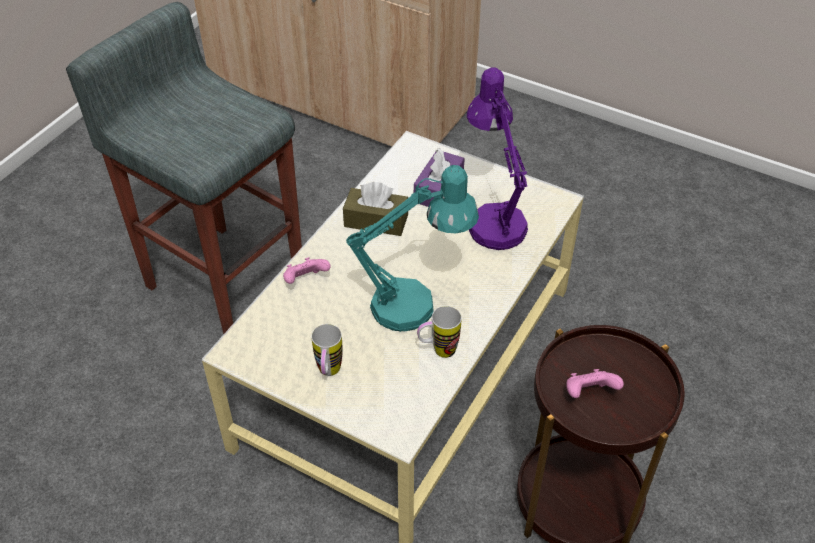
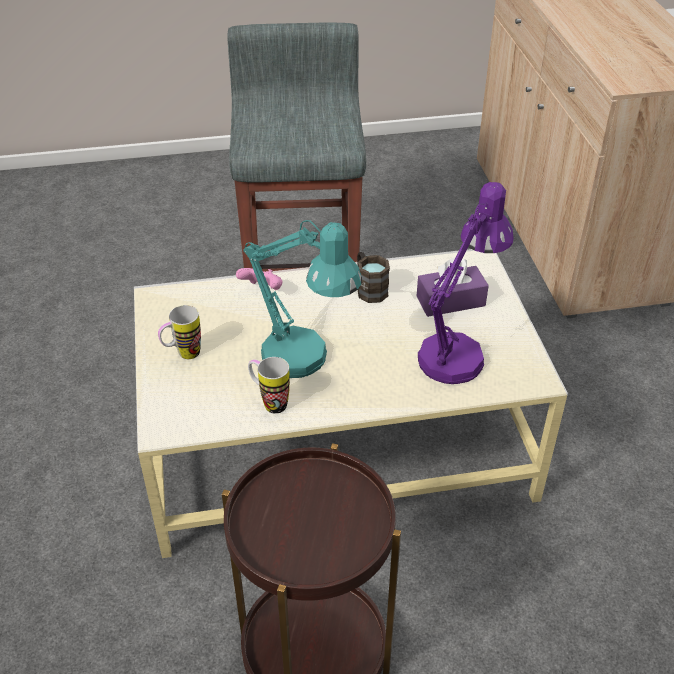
camera: 50 degrees right, 5 degrees down
brown tissue box [343,182,408,236] -> brown mug [357,252,390,303]
pink game controller [566,369,624,398] -> none

